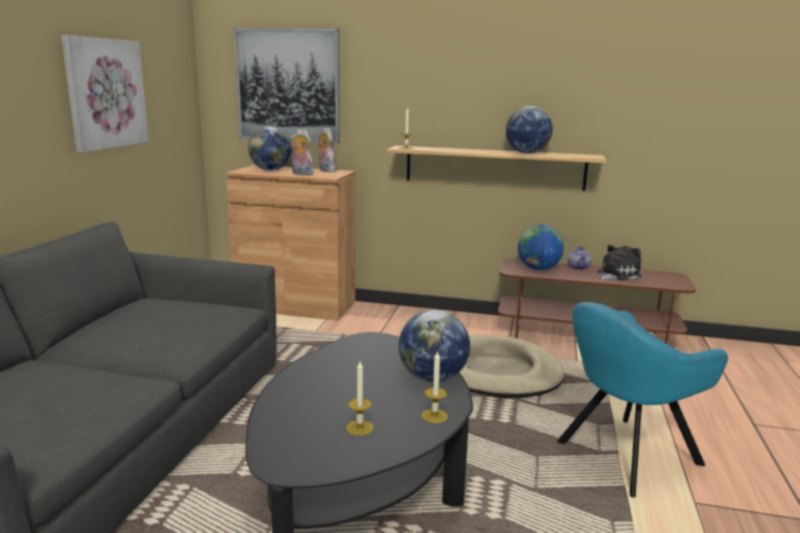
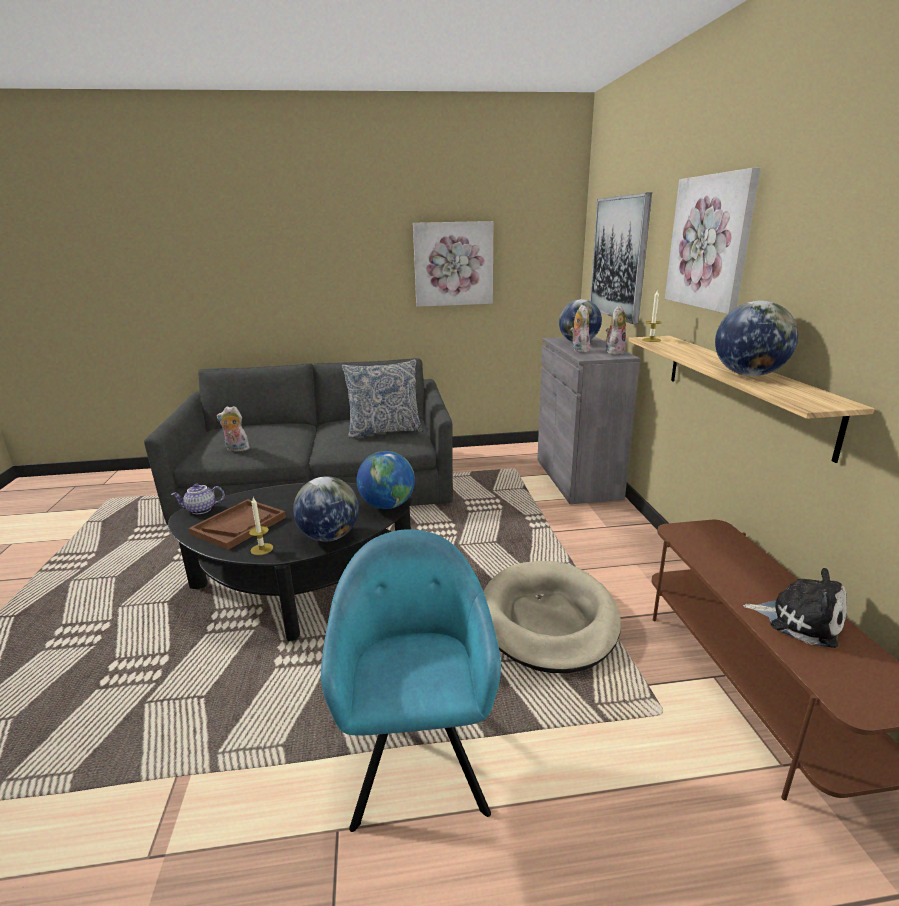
camera: 70 degrees right, 5 degrees up
brown cabinet [226,165,355,321] -> grey cabinet [537,337,640,504]
candle [346,361,374,436] -> brown tray [188,499,286,550]
globe [518,225,564,270] -> globe moved to [357,451,415,509]
turquoise armchair [557,302,728,498] -> turquoise armchair turned 45 degrees clockwise [321,529,501,832]
teapot [568,246,592,270] -> teapot moved to [171,484,225,514]
none -> plush toy [217,406,250,452]
none -> pillow [342,359,423,438]
none -> picture [665,168,760,314]

